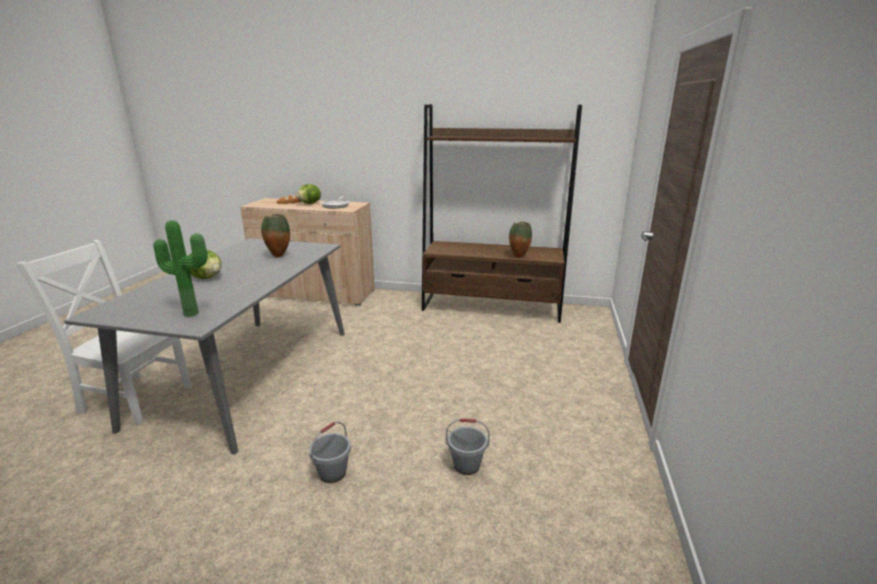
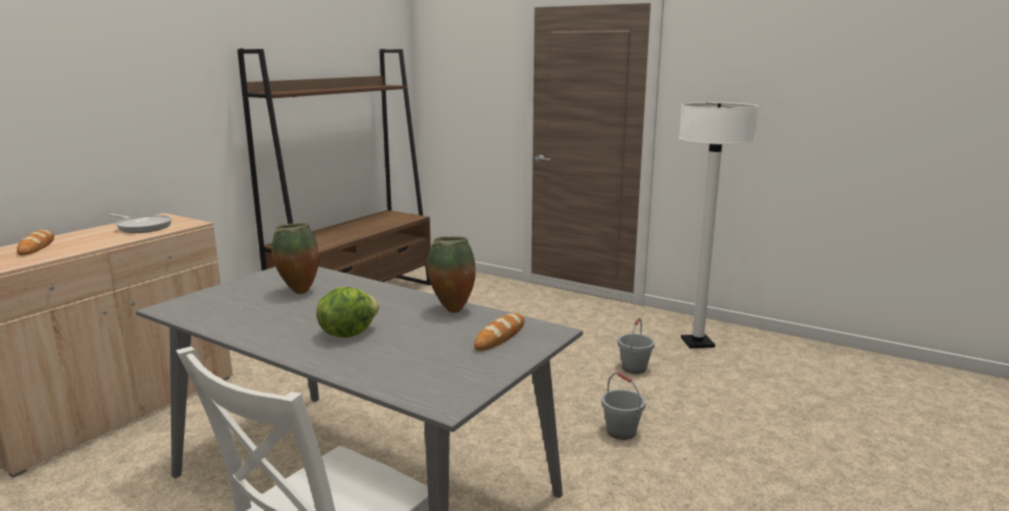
camera: 70 degrees left, 5 degrees down
potted plant [153,220,208,317] -> bread [474,313,525,351]
lettuce [296,184,321,204] -> none
vase [509,221,532,258] -> vase moved to [427,236,476,313]
none -> white floor lamp [679,102,759,348]

